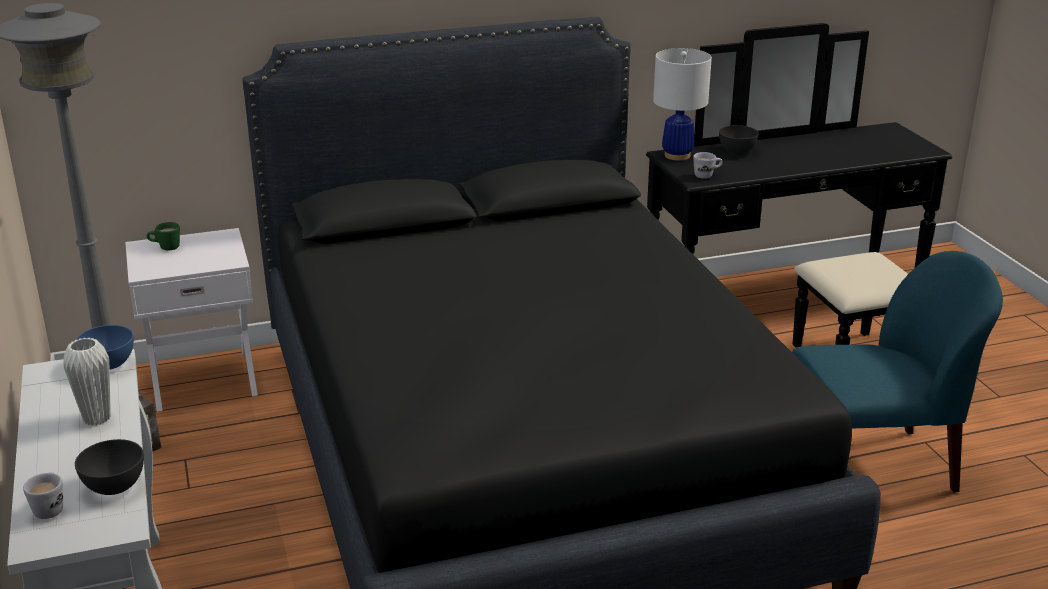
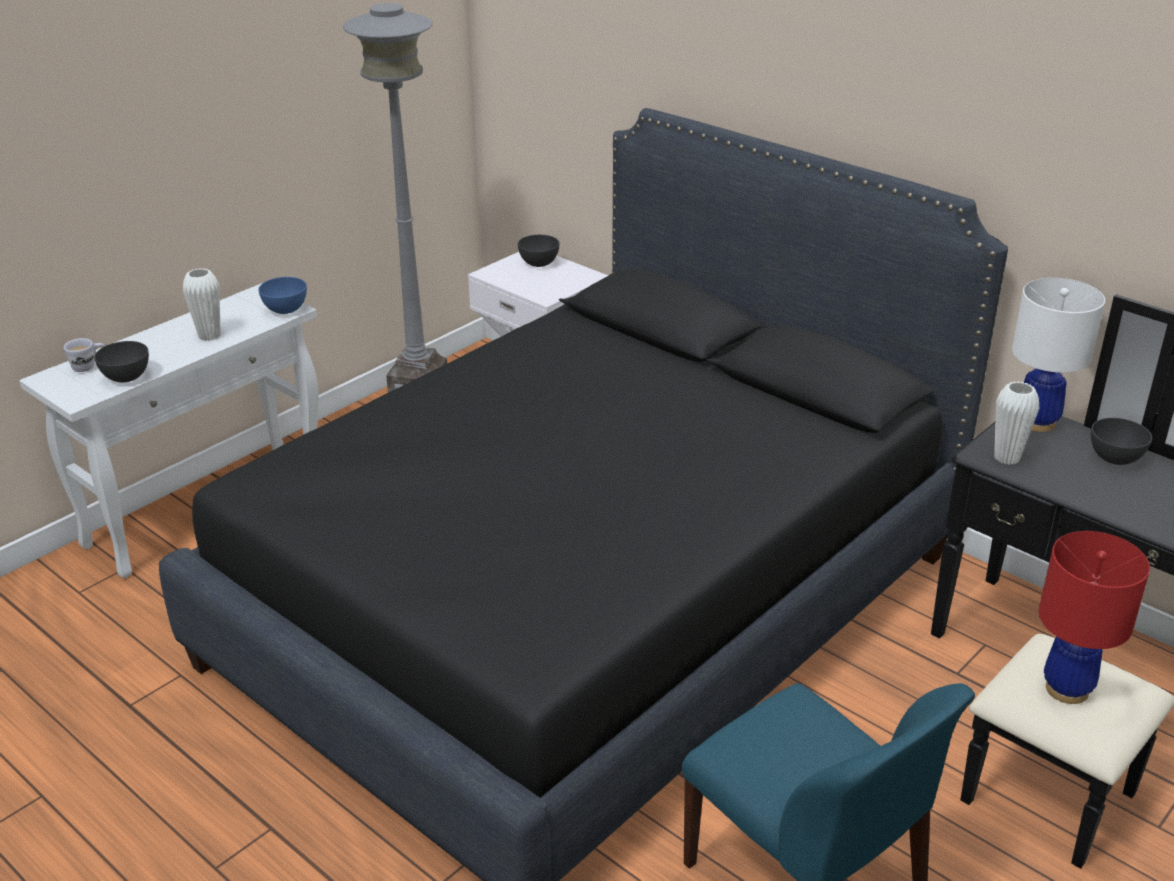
camera: 60 degrees right, 5 degrees up
green mug [147,222,180,251] -> grey bowl [518,235,560,267]
white mug [693,152,723,179] -> white vase [994,381,1039,465]
none -> red table lamp [1039,531,1150,704]

